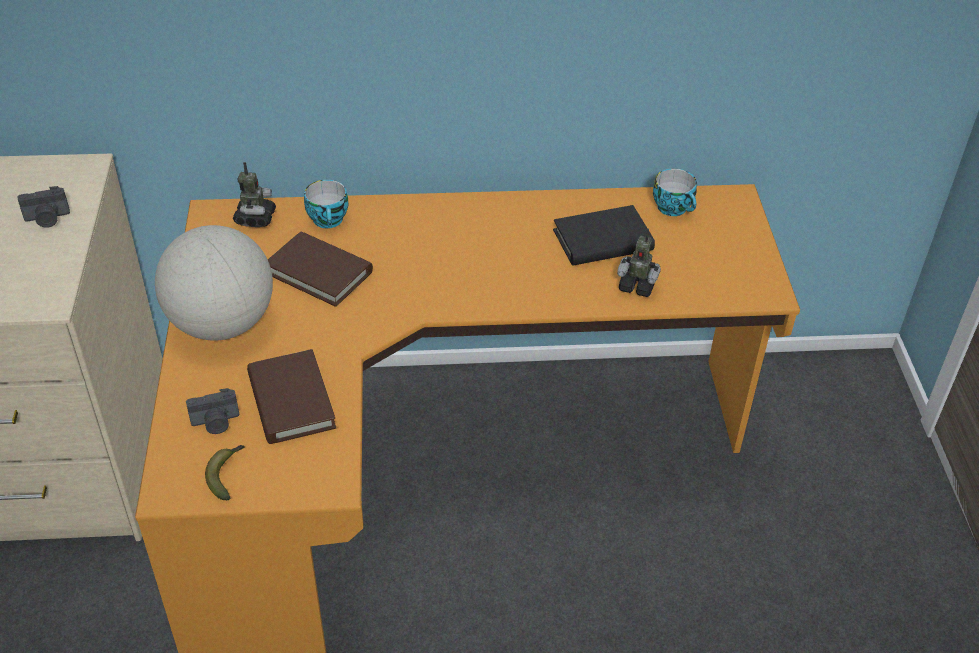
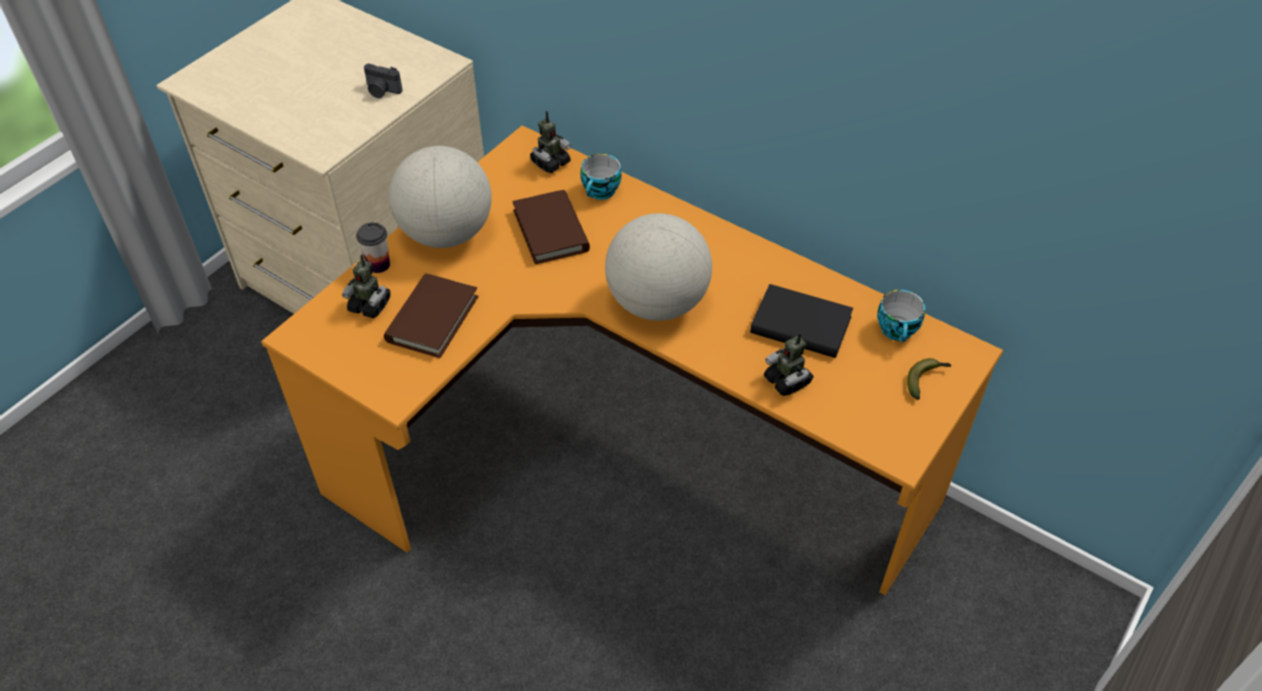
camera: 40 degrees right, 5 degrees up
camera [186,388,239,434] -> toy robot [342,254,391,318]
banana [205,445,245,500] -> banana moved to [907,358,951,400]
none -> cup [356,222,390,273]
none -> globe [605,213,712,321]

